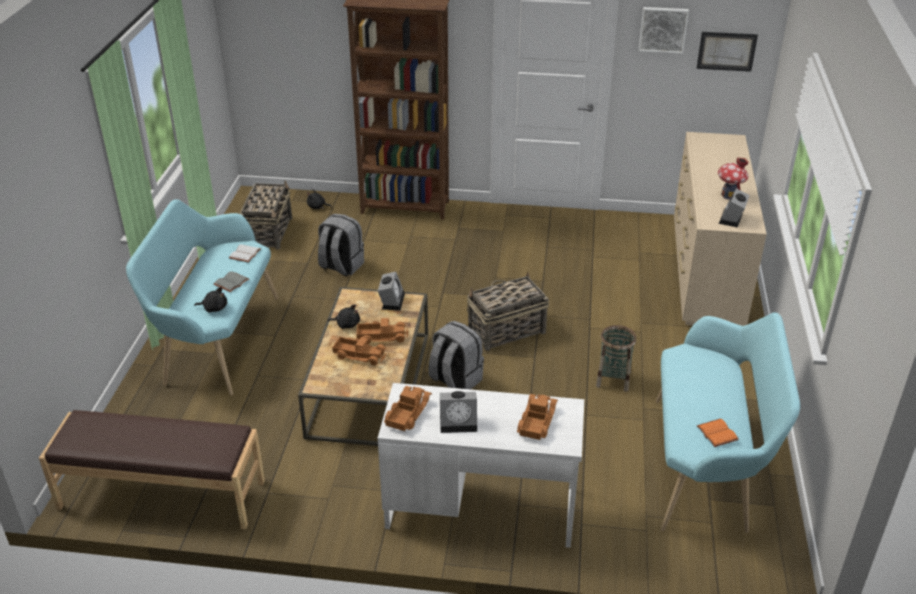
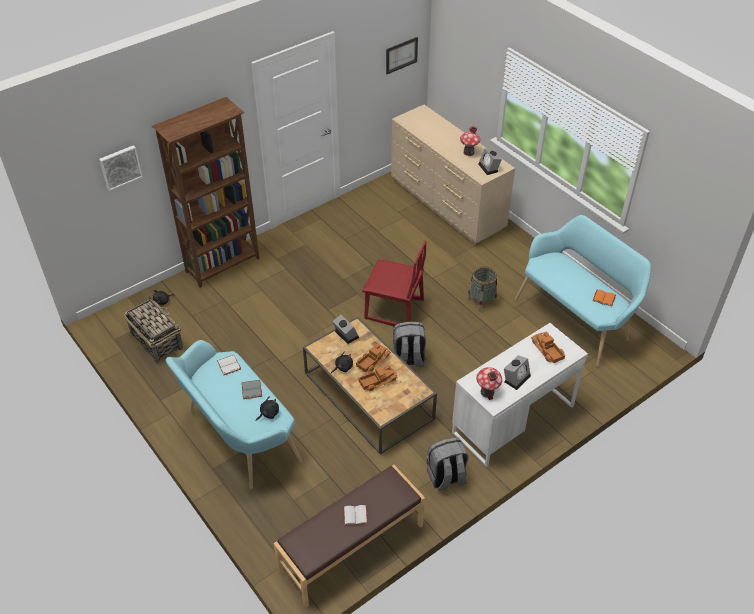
camera: 45 degrees left, 10 degrees up
grey backpack [318,214,364,277] -> grey backpack moved to [427,437,468,490]
toy truck [384,386,432,431] -> toy house [476,367,502,400]
basket [467,272,549,351] -> red chair [362,241,426,326]
picture [639,7,689,54] -> picture moved to [99,145,143,191]
none -> white book [343,505,368,525]

